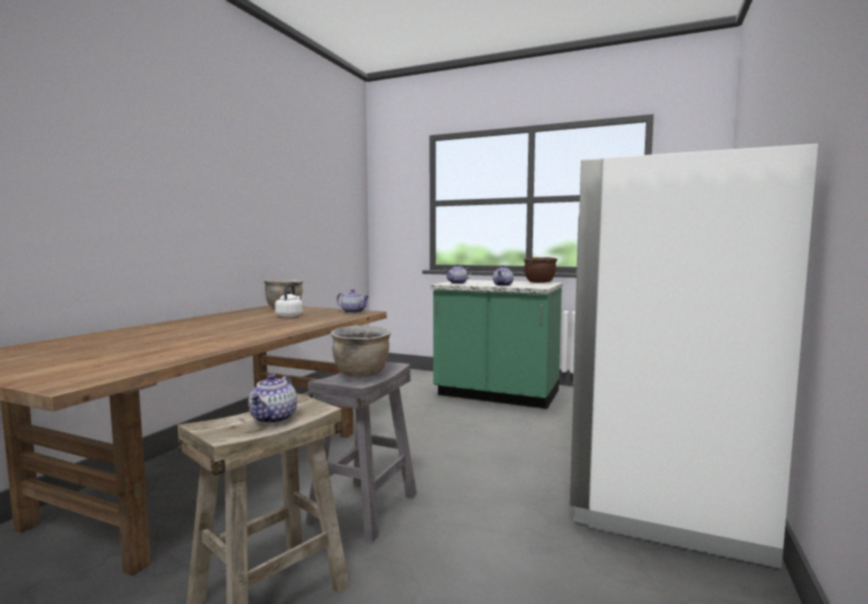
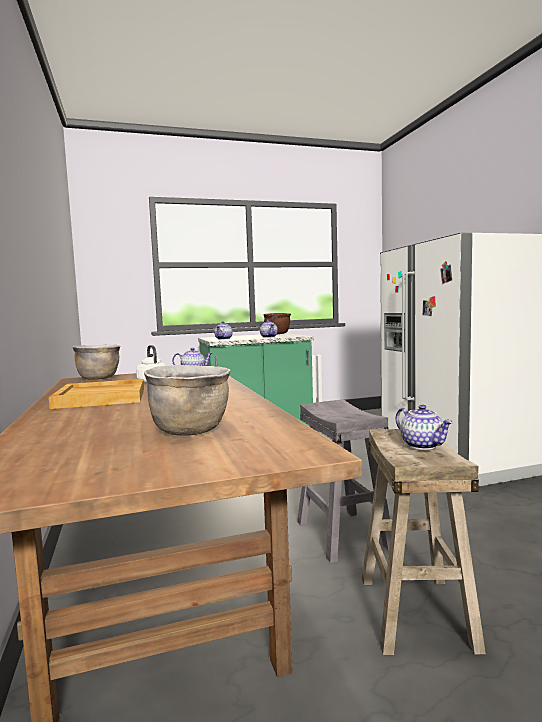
camera: 40 degrees left, 0 degrees up
brown cooking pot [331,325,391,377] -> brown cooking pot moved to [144,365,231,436]
none -> beige tray [49,379,144,409]

